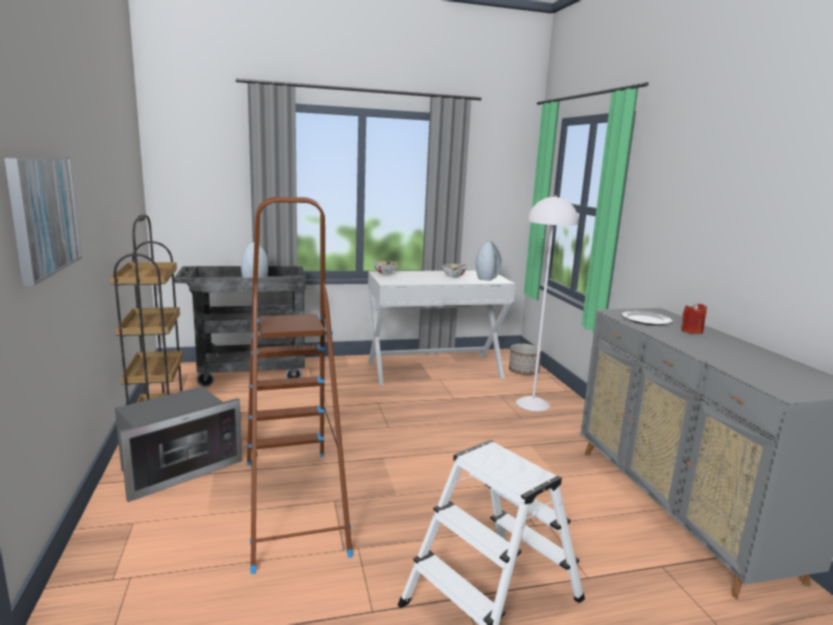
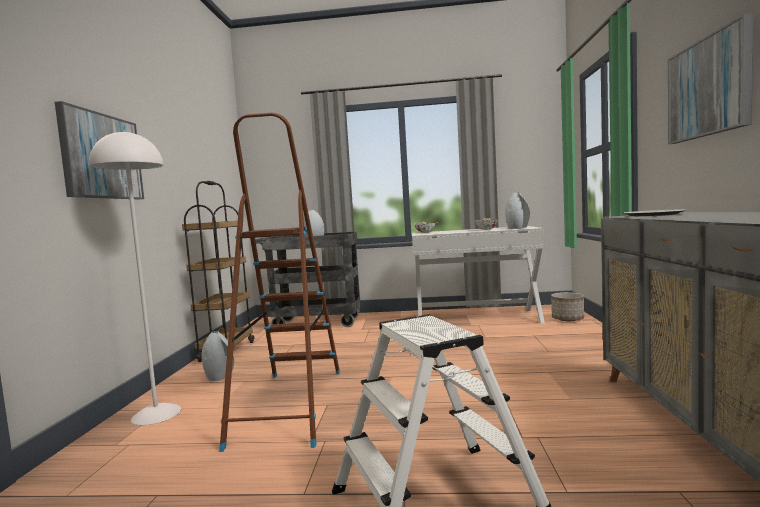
camera: 20 degrees right, 10 degrees down
microwave [115,386,242,502] -> grey vase [201,331,234,381]
white floor lamp [516,196,578,411] -> white floor lamp moved to [89,130,181,425]
red candle [681,302,707,334] -> none
none -> picture [668,13,754,144]

